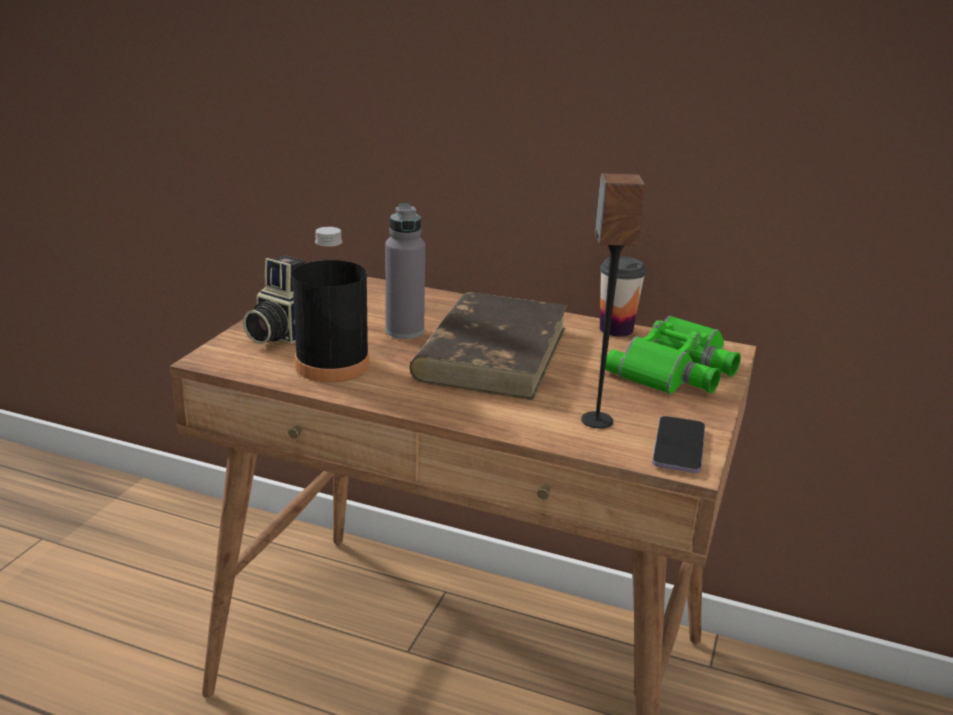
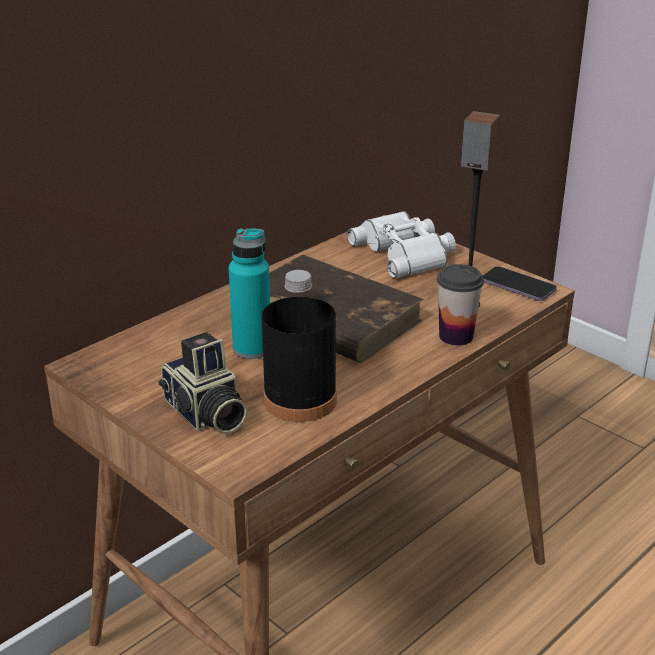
camera: 65 degrees left, 5 degrees up
grey bottle [385,204,425,339] -> turquoise bottle [228,228,270,359]
cup [600,256,646,337] -> cup moved to [437,264,484,345]
green binoculars [605,316,741,395] -> white binoculars [347,211,456,278]

